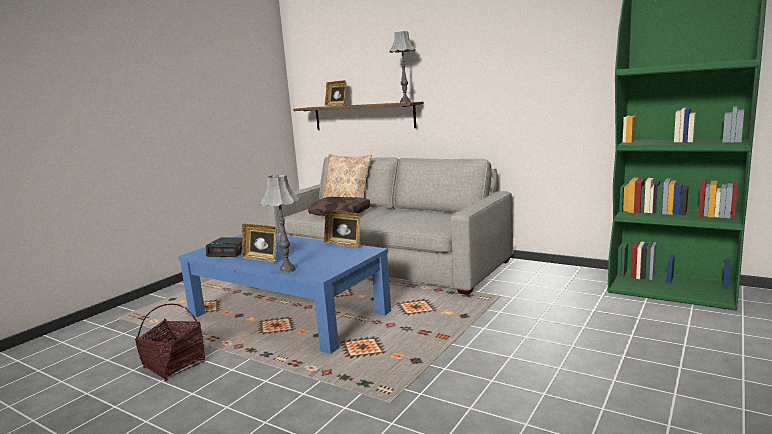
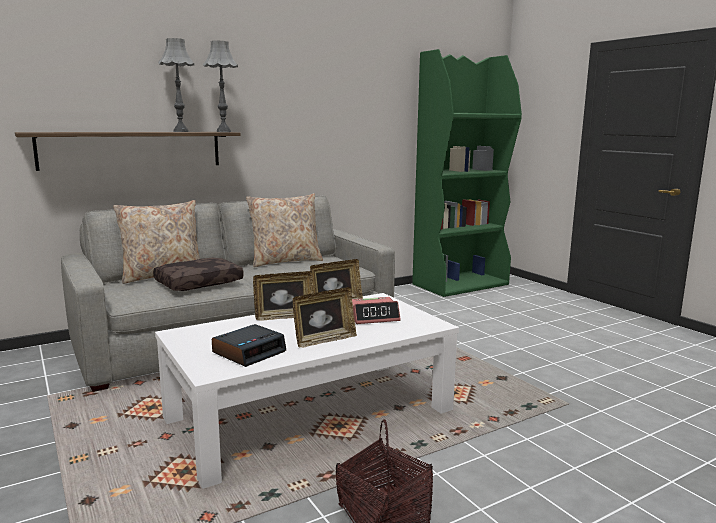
camera: 65 degrees left, 0 degrees up
blue coffee table [178,234,391,354] -> white coffee table [155,293,459,489]
grey table lamp [260,175,299,273] -> grey table lamp moved to [158,38,195,132]
picture frame [325,80,346,106] -> picture frame moved to [253,271,314,321]
none -> beige pillow [246,193,323,267]
none -> alarm clock [352,297,401,324]

